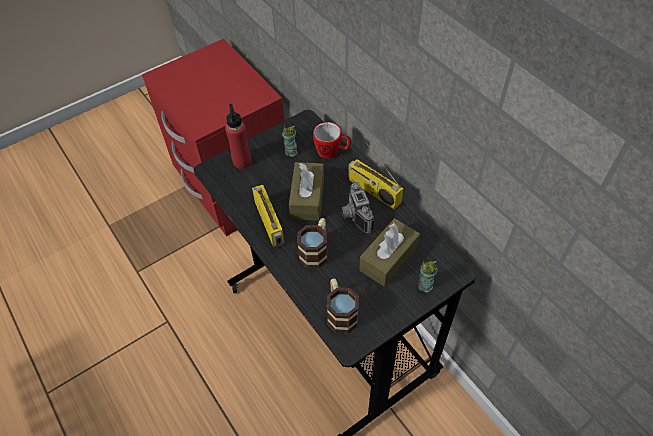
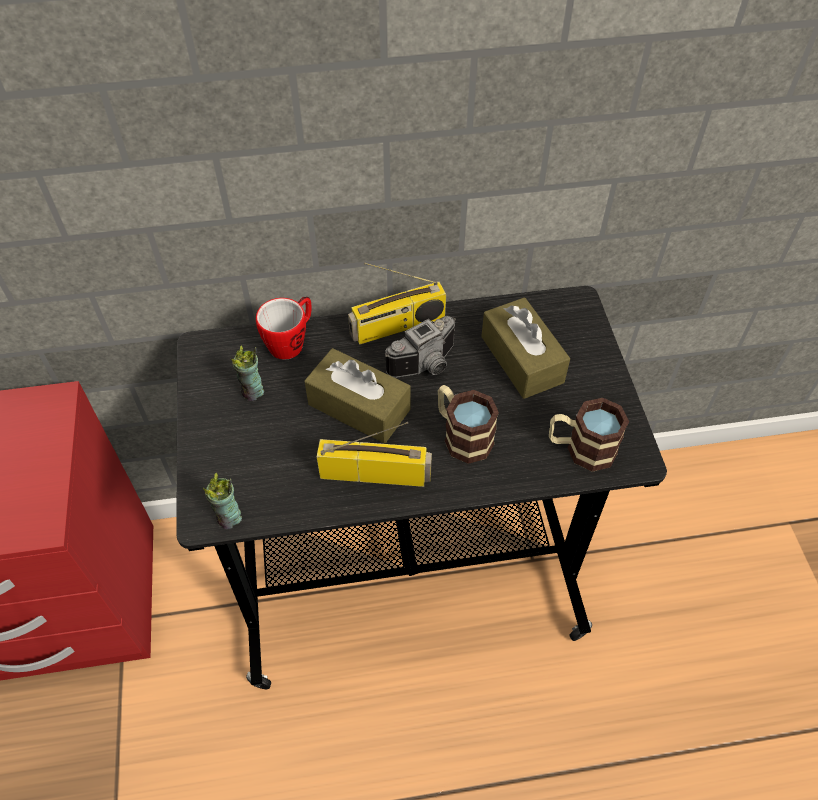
camera: 65 degrees left, 0 degrees up
red bottle [225,104,252,169] -> none
camera [341,182,374,233] -> camera turned 45 degrees counterclockwise [385,316,456,378]
cup [418,261,437,293] -> cup moved to [203,472,242,529]

